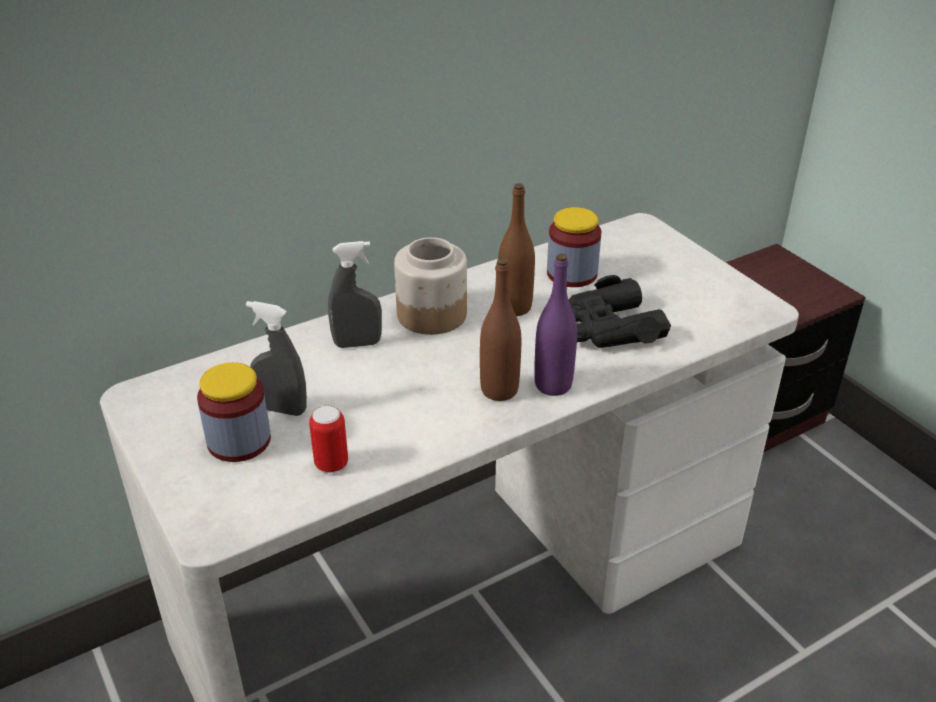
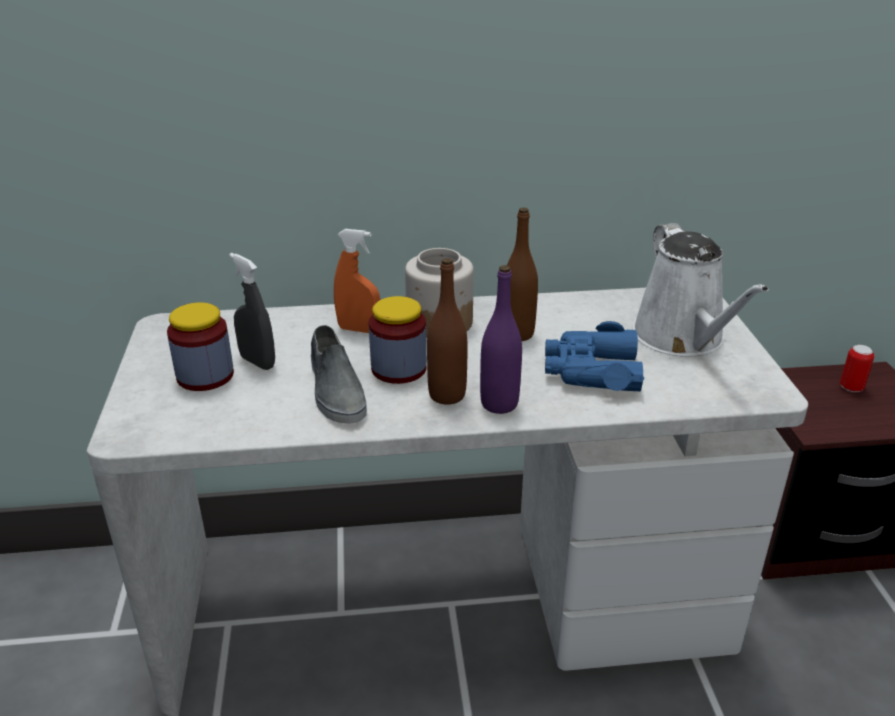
camera: 25 degrees right, 5 degrees down
can [309,406,348,473] -> can moved to [840,345,874,392]
grey spray bottle [328,241,382,348] -> orange spray bottle [334,229,380,333]
jar [547,207,601,287] -> jar moved to [369,296,427,384]
black binoculars [569,275,671,348] -> blue binoculars [545,321,644,392]
none -> grey shoe [311,325,367,424]
none -> white watering can [632,223,769,357]

